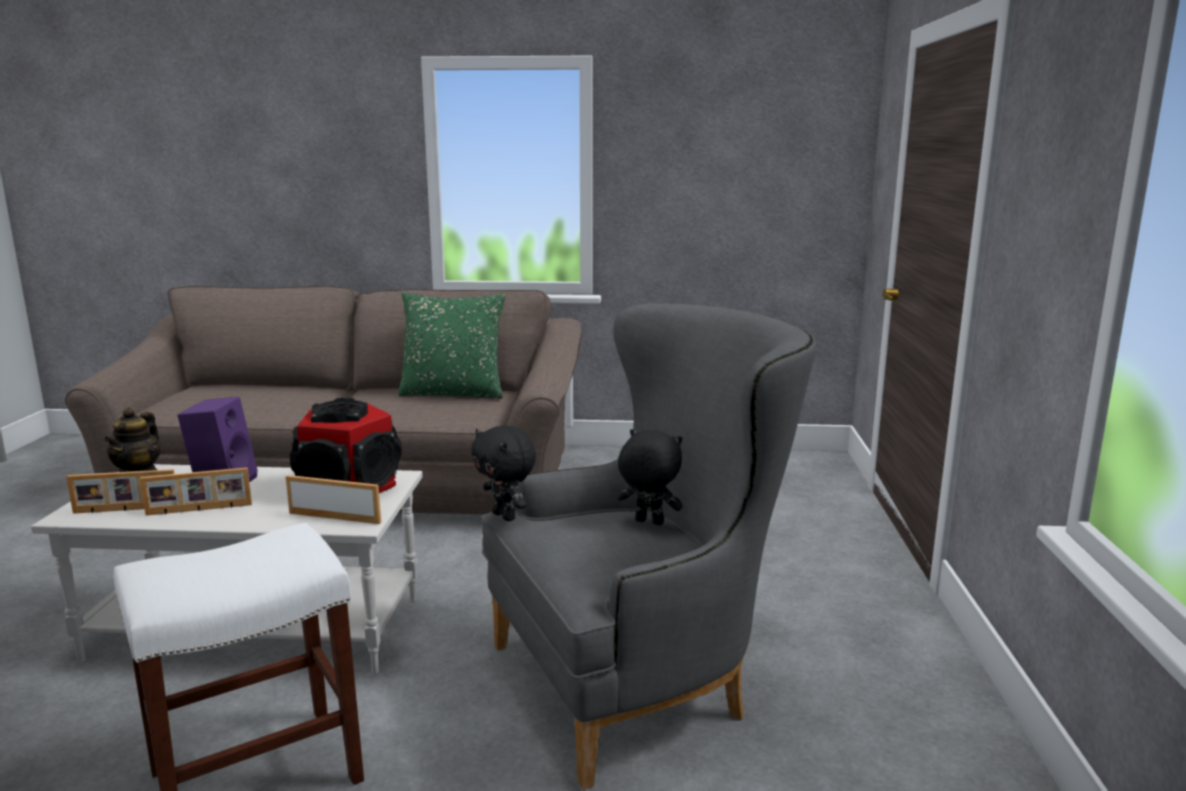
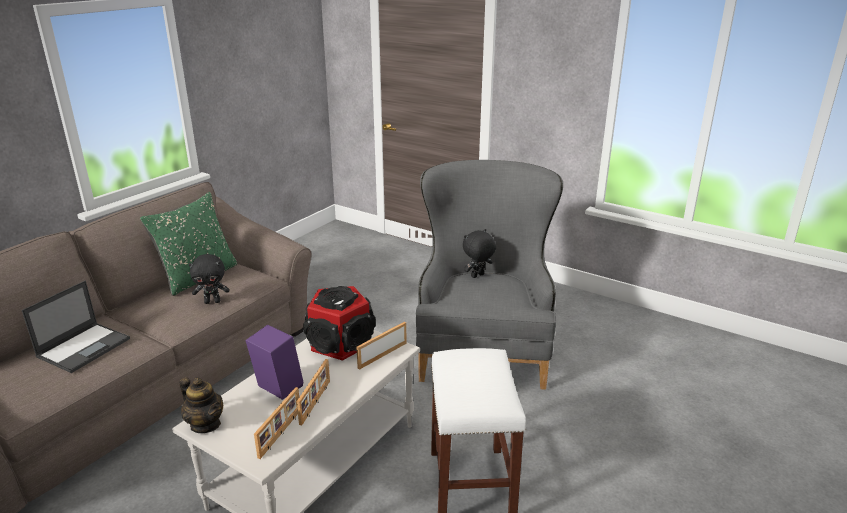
camera: 60 degrees left, 10 degrees up
black plush toy [471,425,536,521] -> black plush toy moved to [189,254,230,304]
none -> laptop [22,281,130,373]

